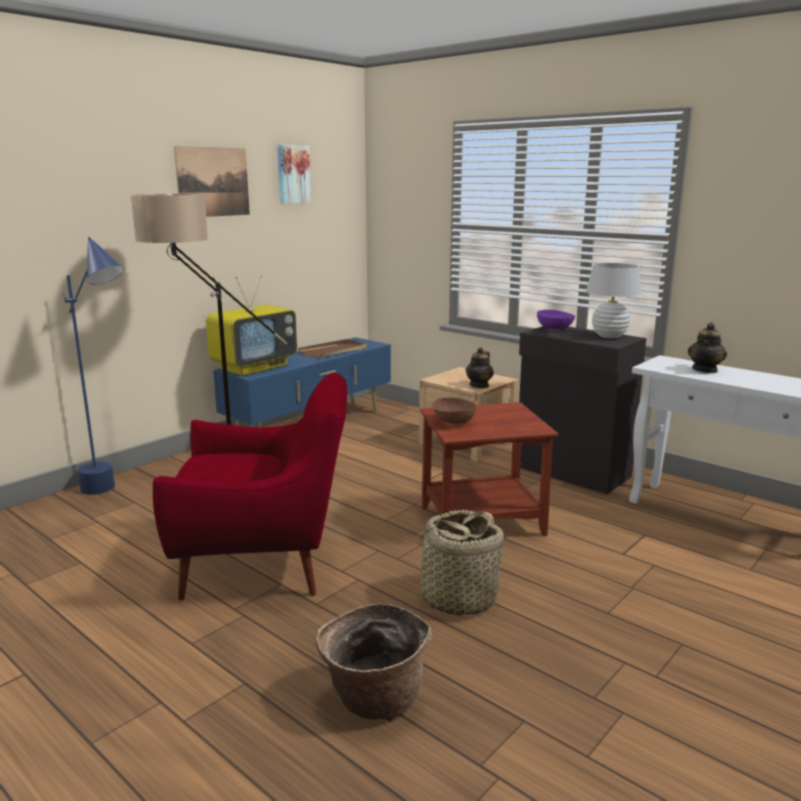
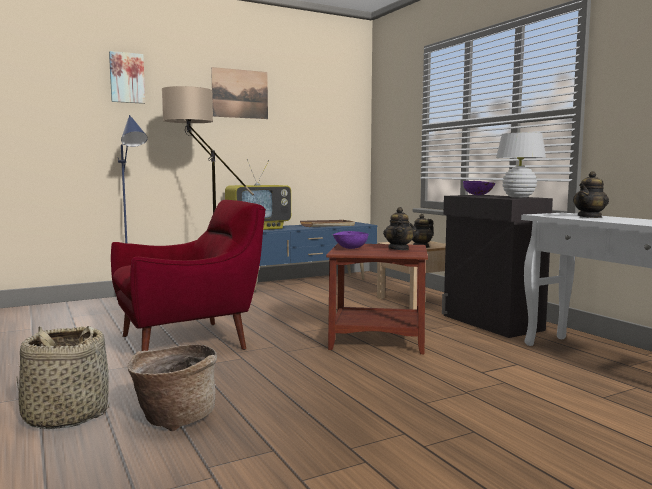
camera: 20 degrees right, 10 degrees down
red armchair [153,373,347,601] -> red armchair turned 45 degrees counterclockwise [111,200,266,351]
picture [277,145,311,204] -> picture moved to [109,51,145,104]
basket [402,510,508,616] -> basket moved to [17,326,110,429]
brown bowl [432,397,476,424] -> purple bowl [333,231,369,249]
none -> teapot [383,207,415,250]

